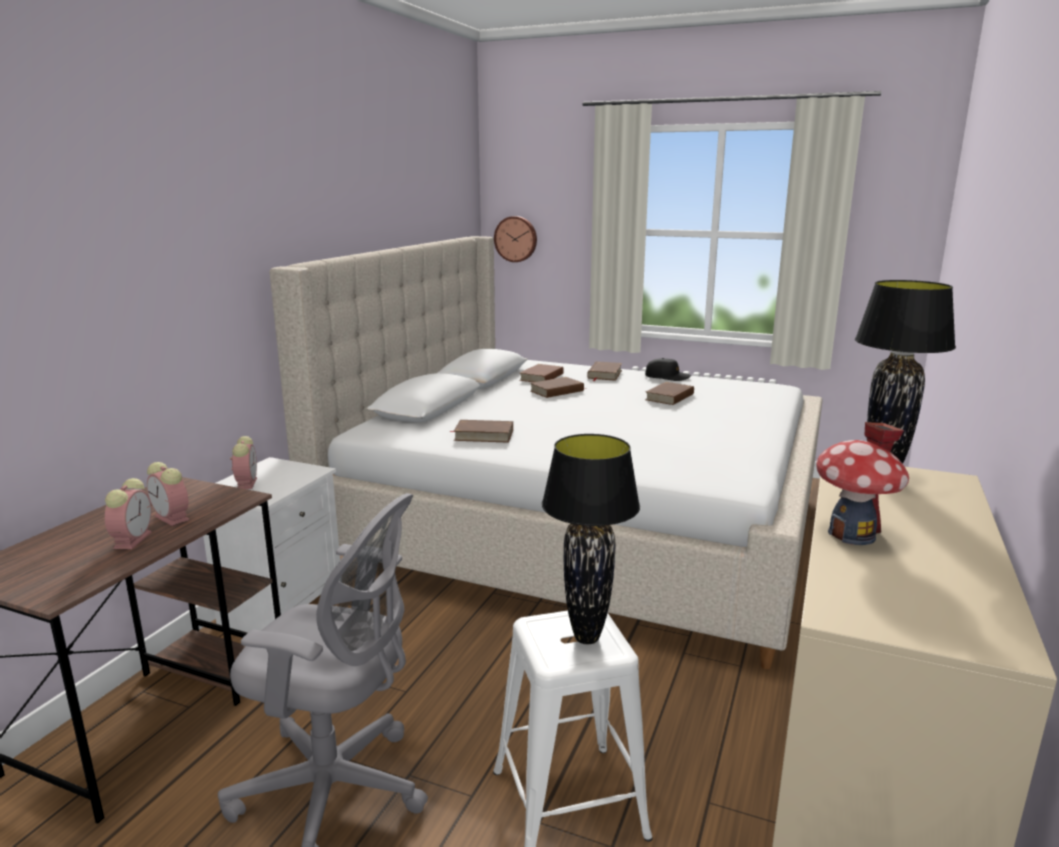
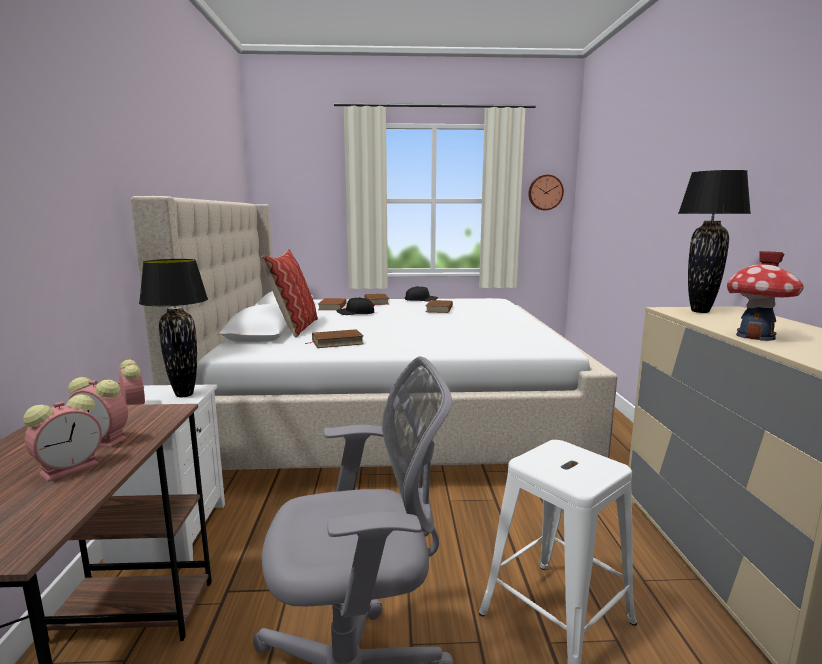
camera: 25 degrees left, 5 degrees down
alarm clock [105,478,152,549] -> alarm clock turned 60 degrees clockwise [23,394,102,482]
wall clock [494,216,537,262] -> wall clock moved to [528,175,564,210]
brown book [530,377,586,398] -> black cap [337,297,374,315]
black table lamp [542,434,640,644] -> black table lamp moved to [139,259,208,397]
none -> pillow [261,249,318,338]

